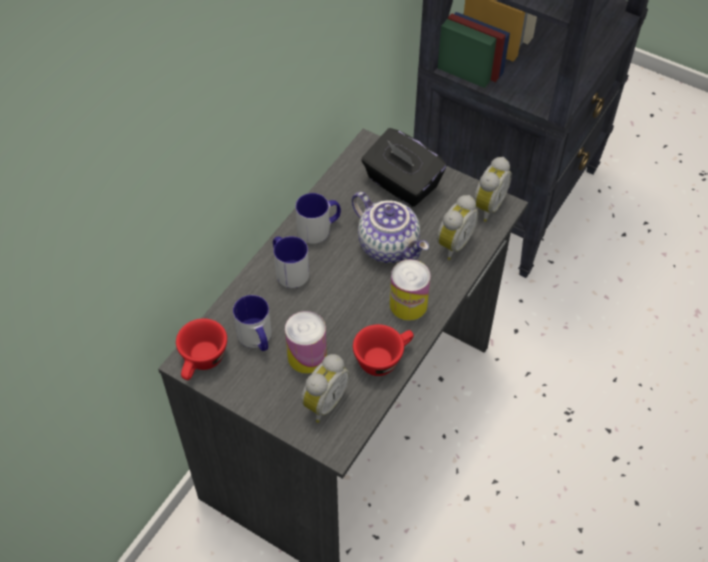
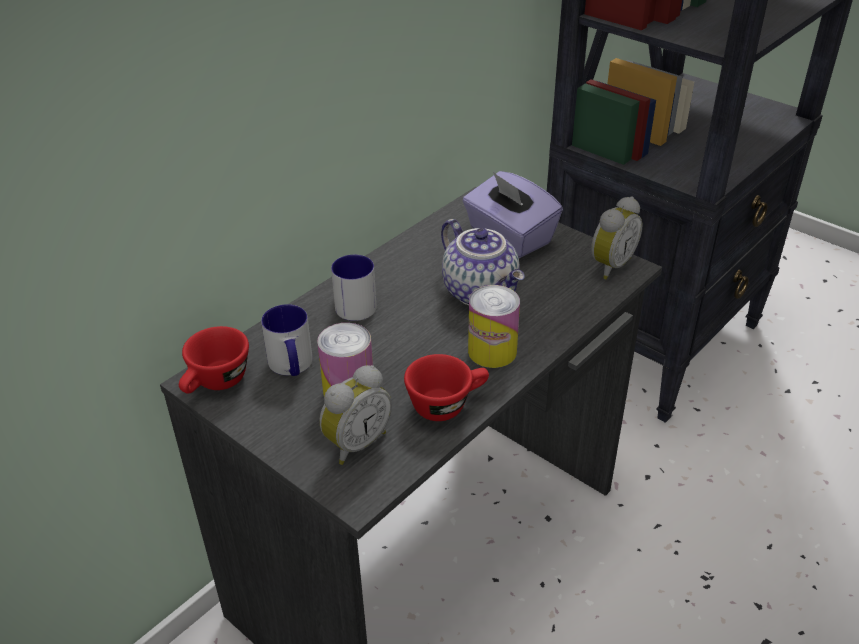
camera: 10 degrees right, 15 degrees down
mug [295,193,341,244] -> none
black tissue box [361,128,447,207] -> purple tissue box [463,171,563,258]
alarm clock [437,195,479,260] -> none

